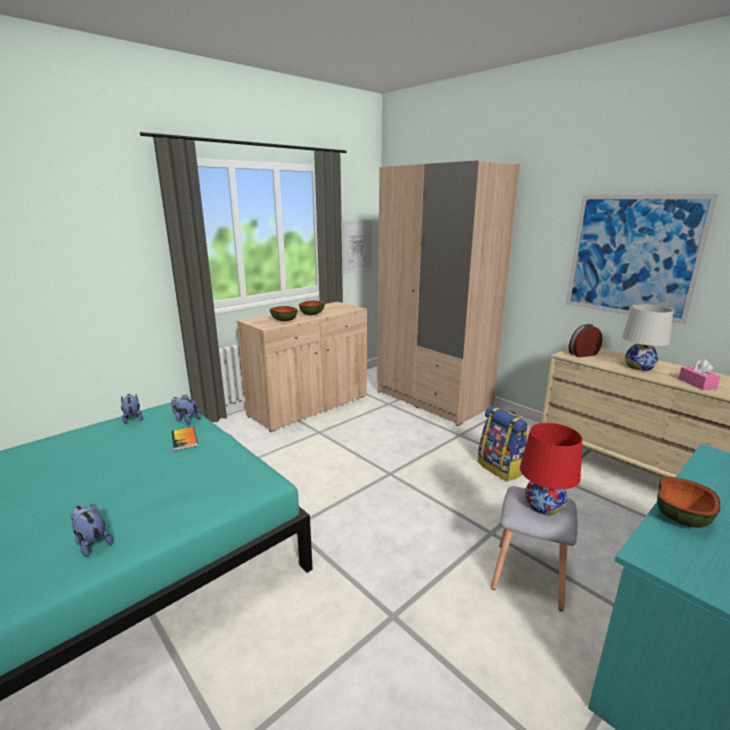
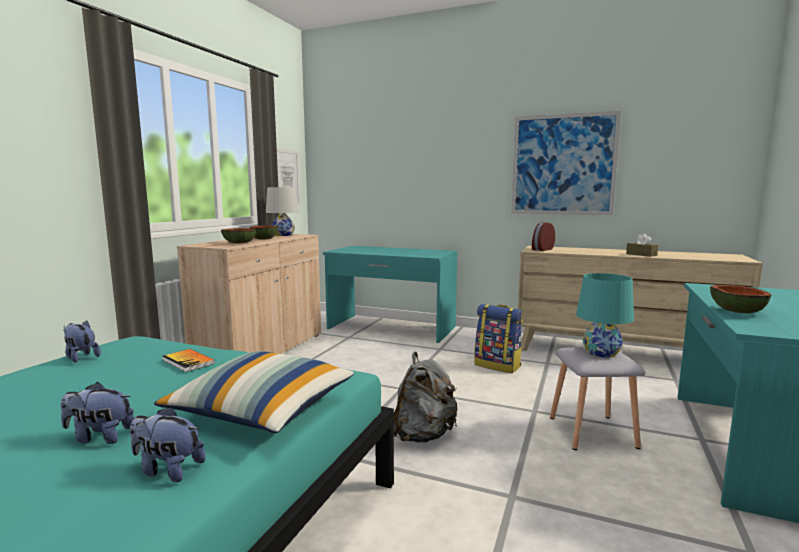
camera: 25 degrees left, 10 degrees down
plush toy [171,394,201,424] -> plush toy moved to [61,382,134,444]
beige wardrobe [377,160,520,426] -> turquoise desk [323,246,457,343]
red table lamp [520,423,582,515] -> turquoise table lamp [576,273,634,357]
white table lamp [622,305,673,371] -> white table lamp moved to [266,187,299,236]
pink tissue box [678,359,720,390] -> brown tissue box [626,234,658,257]
none -> pillow [154,351,354,433]
none -> grey backpack [394,352,458,443]

